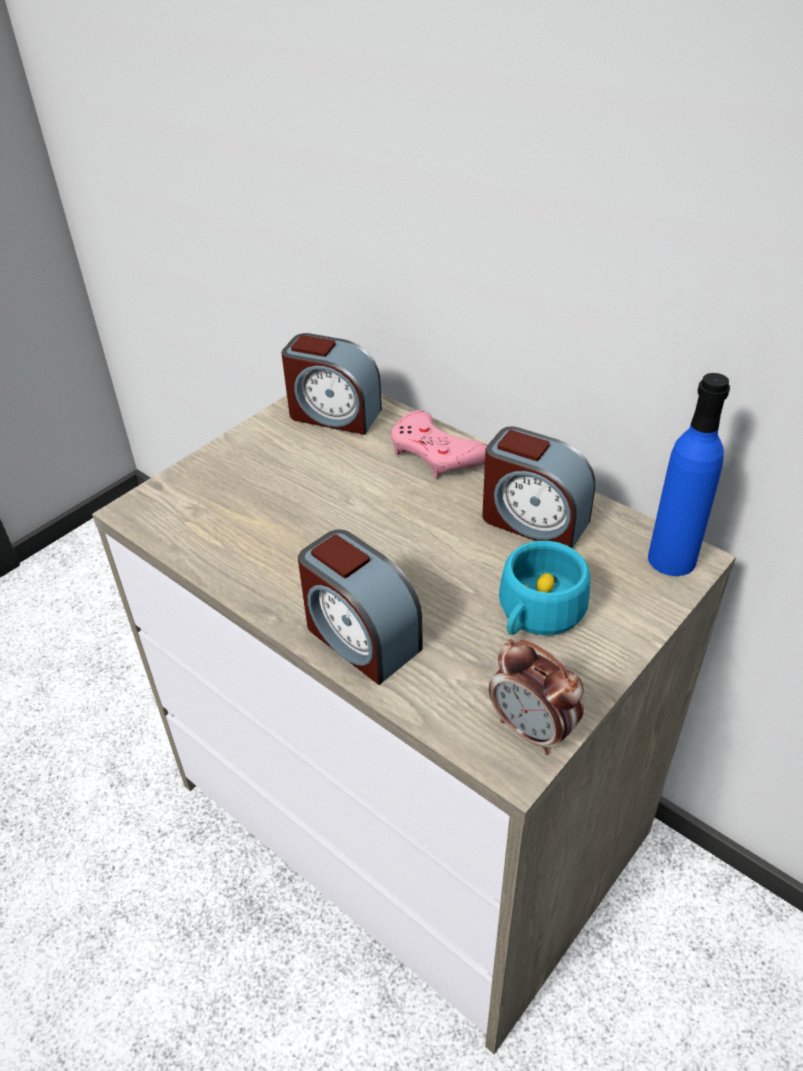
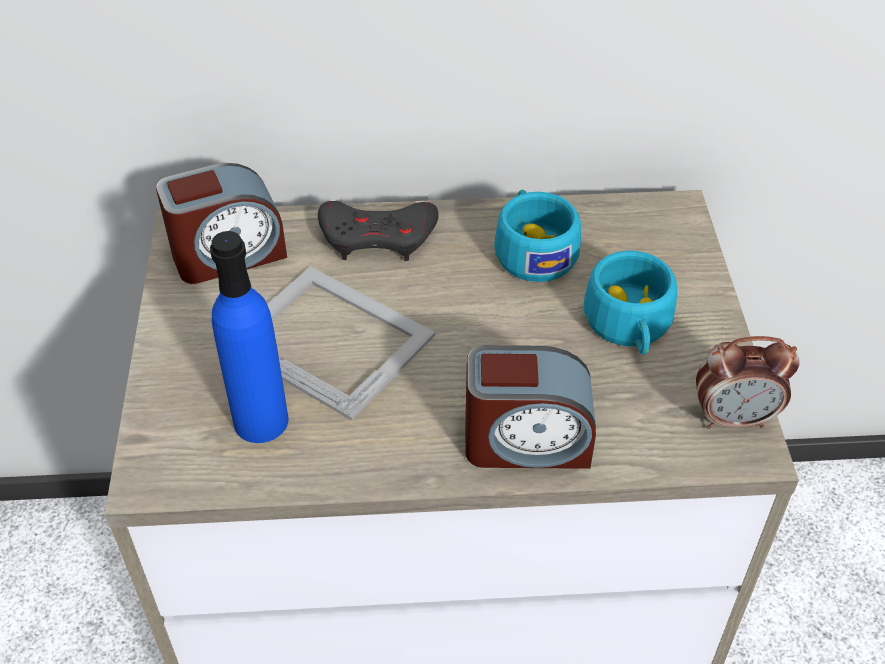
camera: 45 degrees left, 5 degrees up
pink game controller [391,410,487,478] -> grey game controller [318,201,439,261]
alarm clock [482,426,595,549] -> turquoise cup [494,190,581,282]
blue bottle [648,373,730,576] -> blue bottle moved to [210,231,288,443]
none -> picture frame [267,266,435,421]

